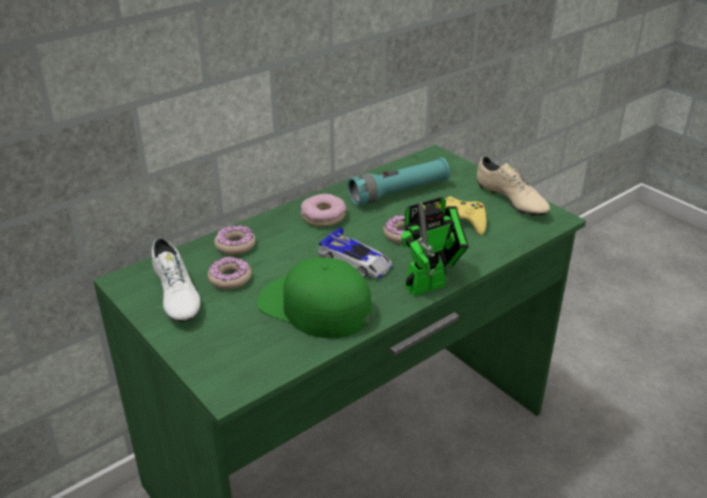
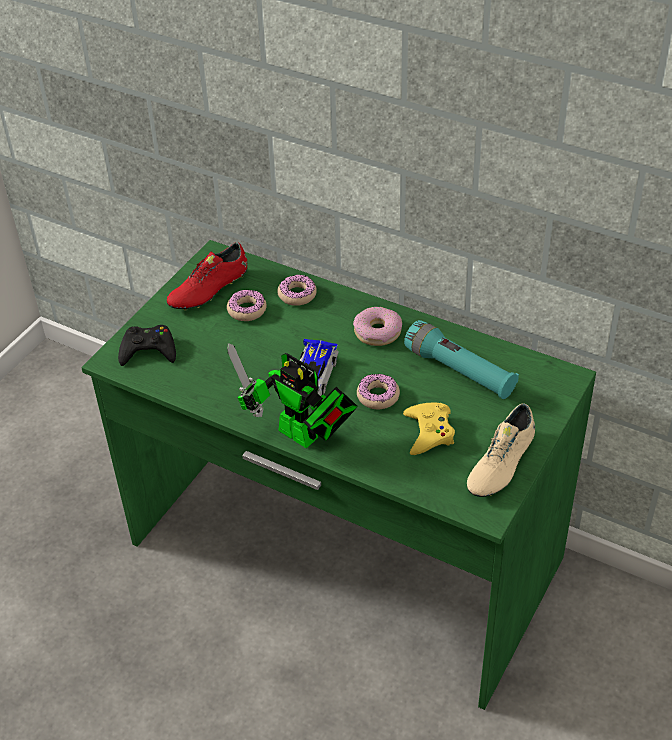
camera: 70 degrees right, 10 degrees up
white shoe [152,238,200,322] -> red shoe [167,242,247,310]
green cap [257,258,371,338] -> none
none -> black game controller [118,325,176,366]

